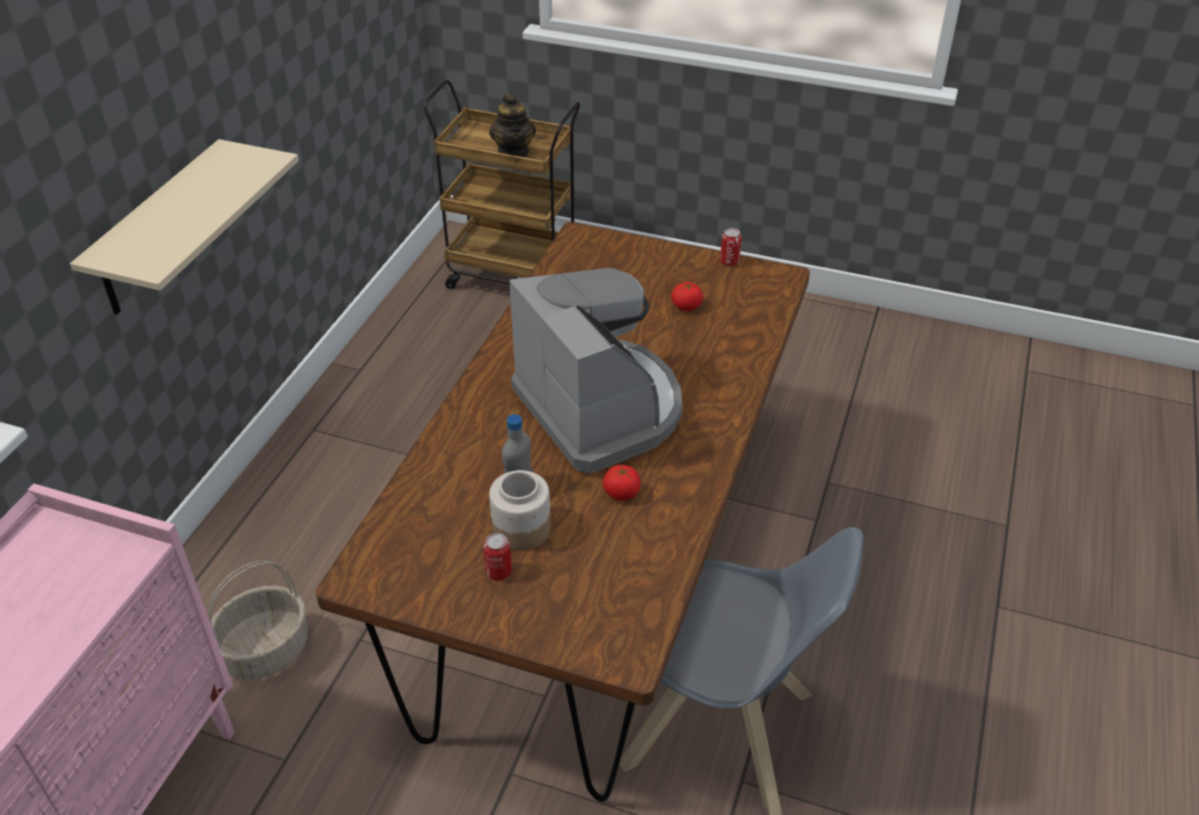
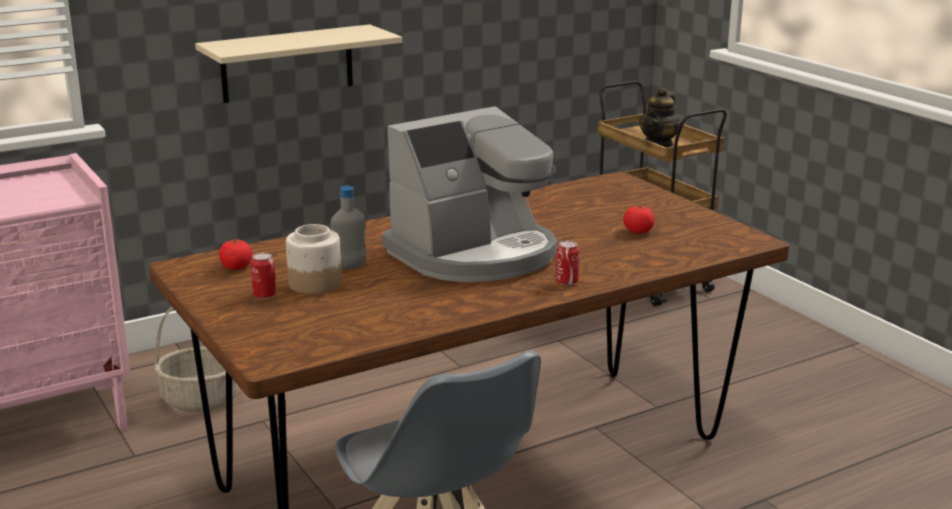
camera: 40 degrees right, 20 degrees down
coffee machine [510,268,682,474] -> coffee machine turned 45 degrees clockwise [382,106,557,282]
tomato [603,465,641,501] -> tomato moved to [219,240,253,270]
can [720,228,742,266] -> can moved to [556,241,579,286]

